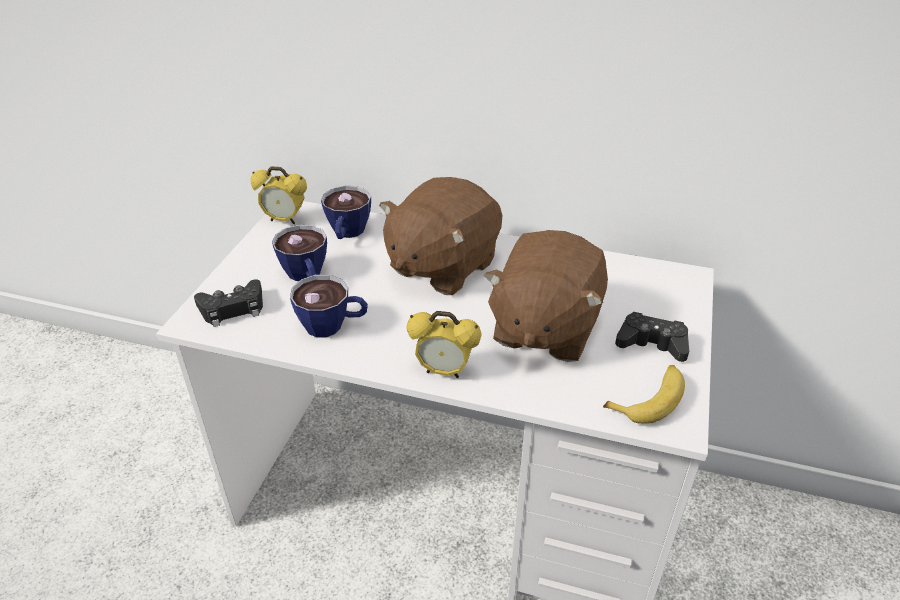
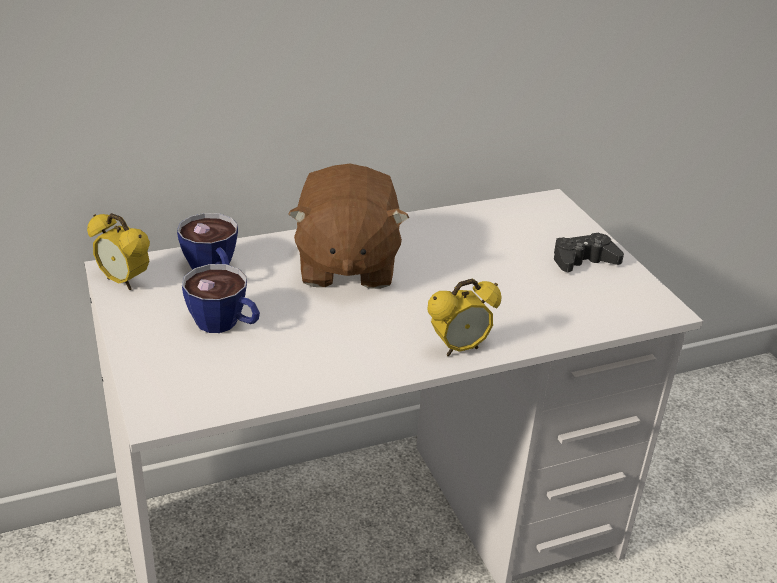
camera: 40 degrees left, 5 degrees down
black game controller [194,279,263,327] -> none
alarm clock [250,166,307,224] -> alarm clock turned 60 degrees clockwise [87,213,150,290]
cup [290,275,368,338] -> none
brown plush toy [484,230,608,362] -> none
banana [603,365,685,424] -> none

